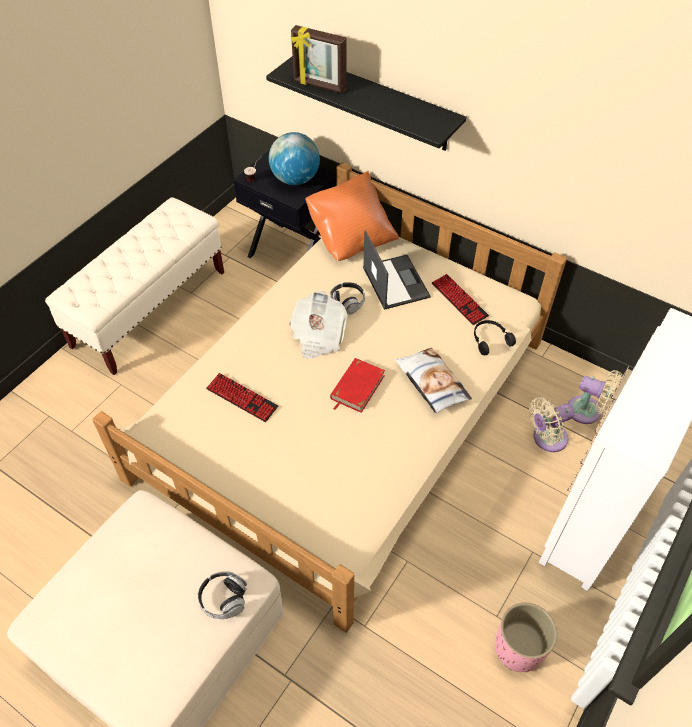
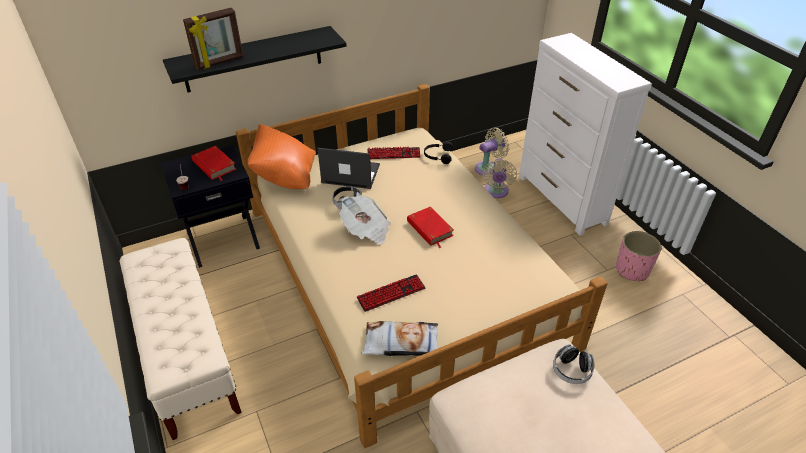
camera: 60 degrees left, 10 degrees down
globe [269,132,320,185] -> red book [191,146,236,181]
pillow [395,348,472,414] -> pillow moved to [361,321,438,356]

